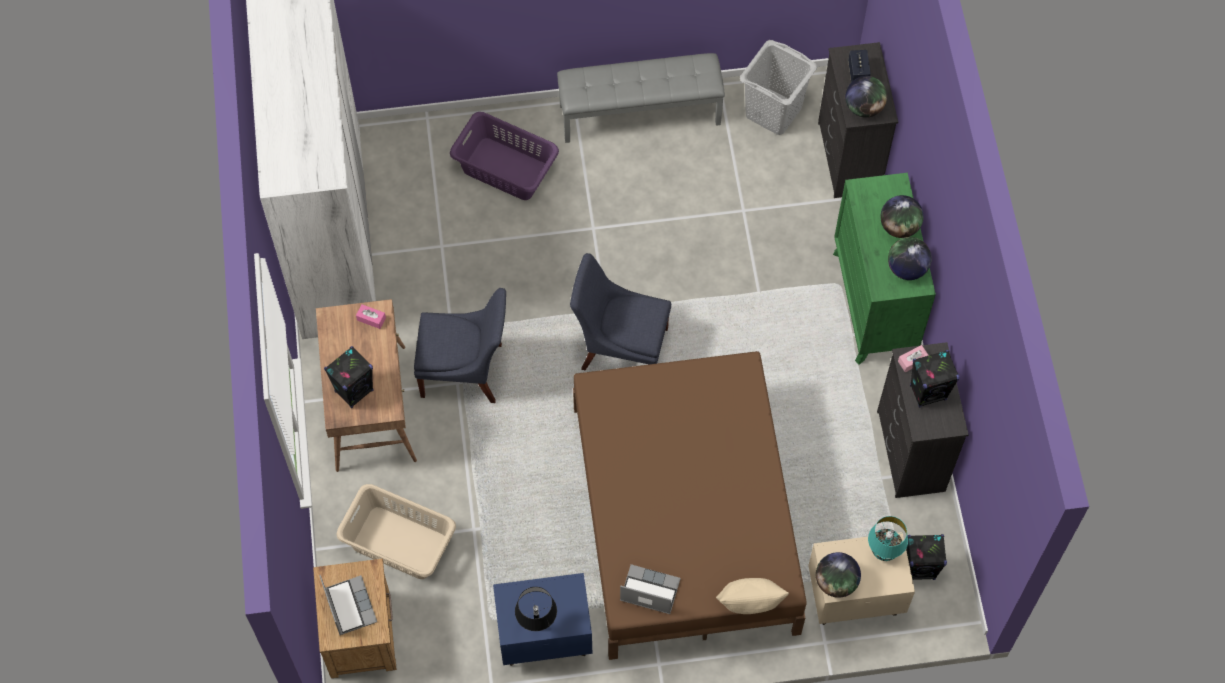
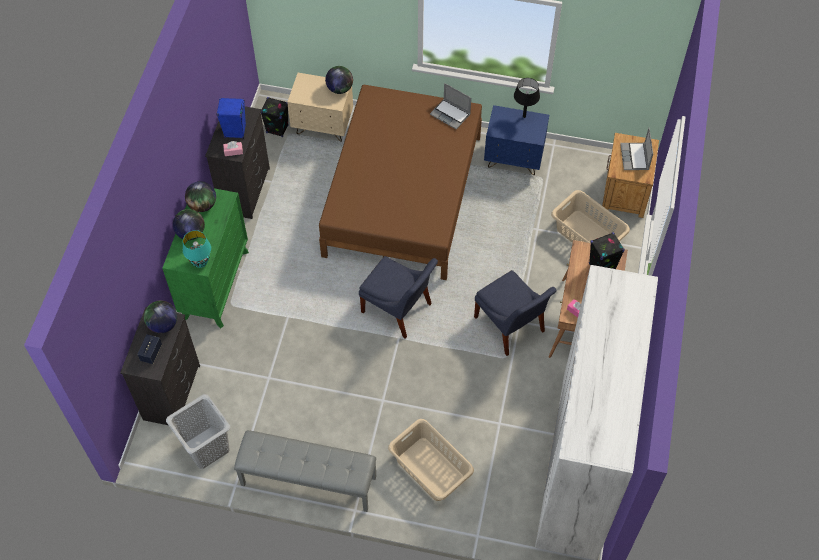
camera: 160 degrees left, 5 degrees down
blue chair [414,288,506,403] -> blue chair turned 150 degrees counterclockwise [474,270,557,356]
purple laundry basket [450,112,559,200] -> beige laundry basket [388,419,474,501]
beige pillow [716,578,789,614] -> none
turquoise table lamp [868,516,908,561] -> turquoise table lamp moved to [183,230,211,268]
black speaker [910,350,959,408] -> blue speaker [217,98,246,139]

